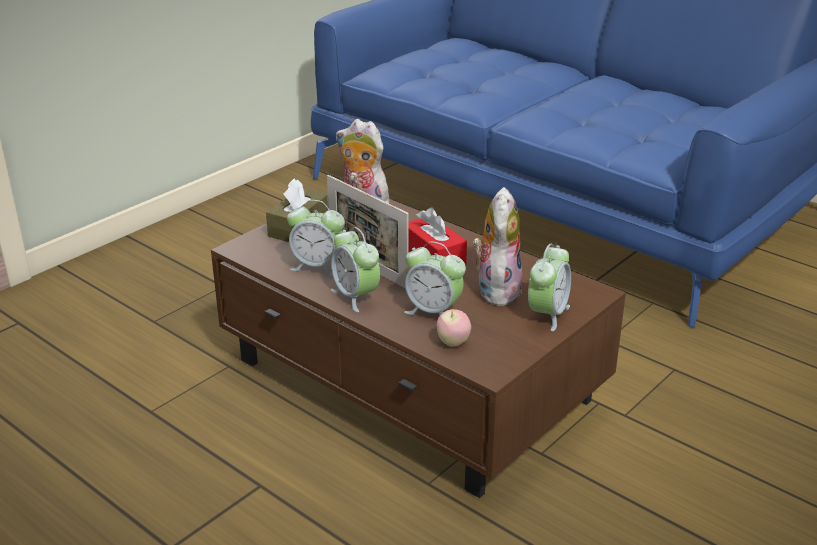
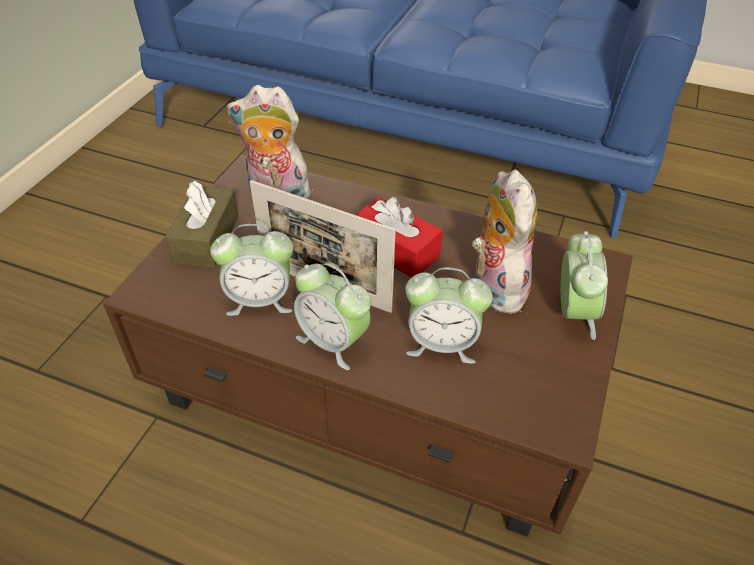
camera: 20 degrees left, 15 degrees up
apple [437,309,471,347] -> none

